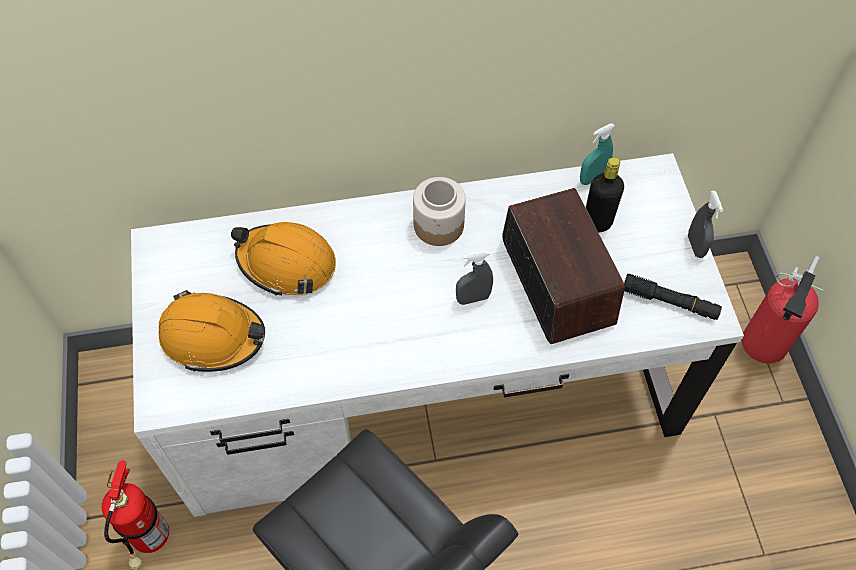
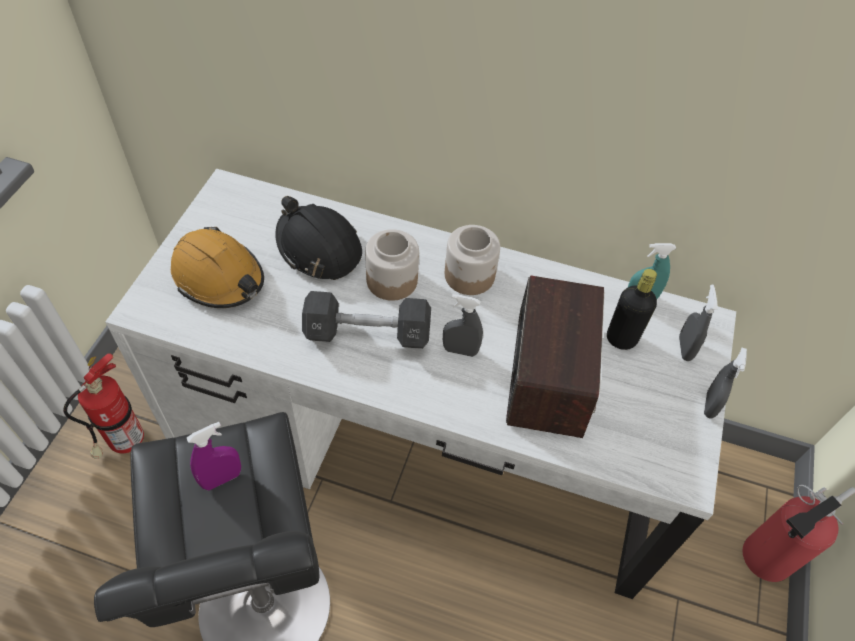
camera: 25 degrees right, 5 degrees down
orange hard hat [231,222,336,296] -> black hard hat [275,196,362,280]
black flashlight [624,274,722,320] -> none
none -> purple spray bottle [187,422,241,491]
none -> black dumbbell [302,291,431,349]
none -> jar [365,229,419,301]
none -> grey spray bottle [679,284,718,361]

